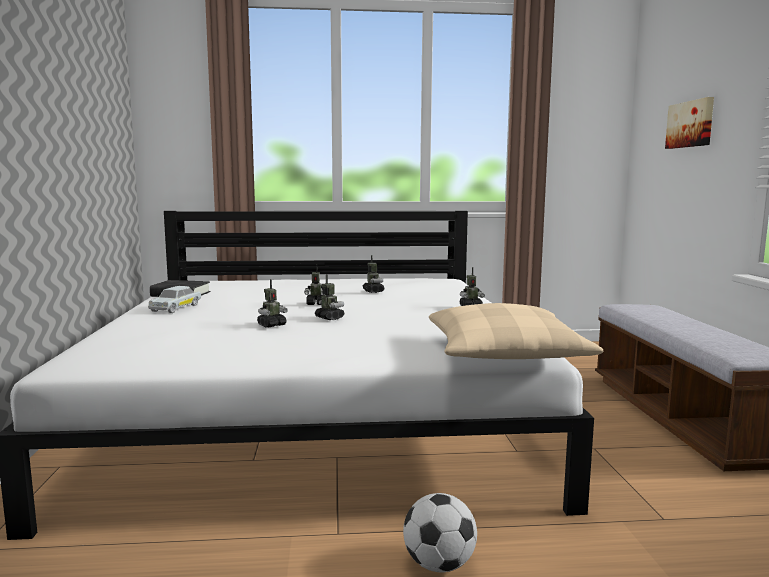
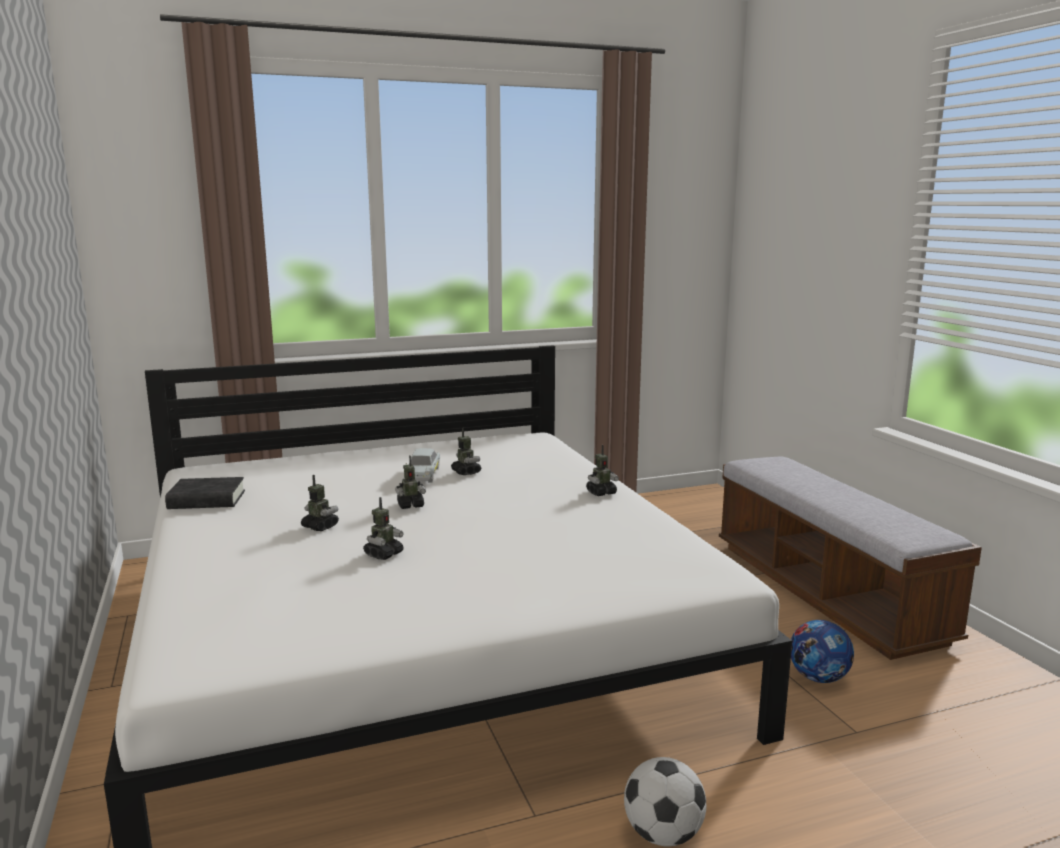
camera: 15 degrees left, 5 degrees up
white toy car [148,286,201,313] -> white toy car moved to [406,448,440,483]
toy robot [315,275,345,320] -> toy robot moved to [301,475,339,531]
beige pillow [429,303,604,359] -> none
picture [665,97,714,149] -> none
none -> football [791,620,854,683]

